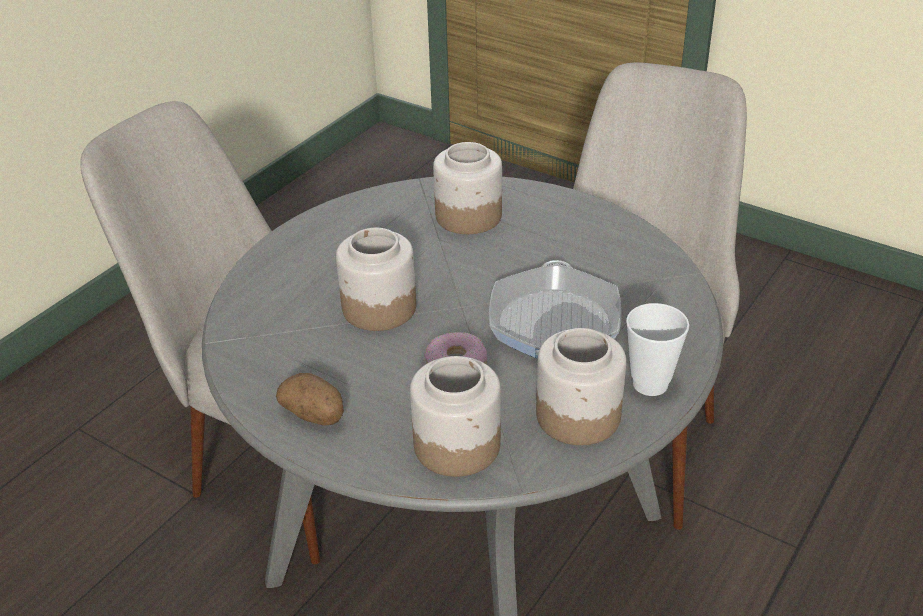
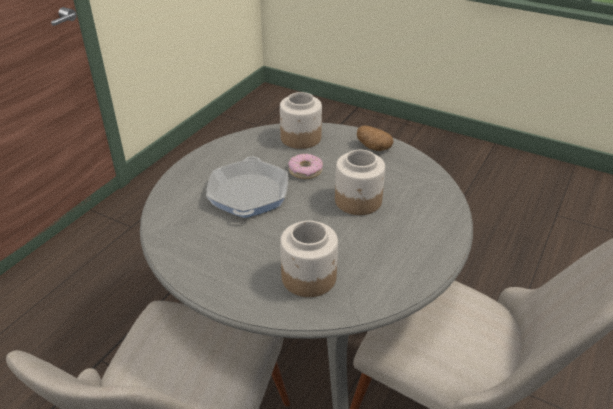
camera: 175 degrees right, 0 degrees up
jar [536,328,626,445] -> none
cup [626,303,689,396] -> none

